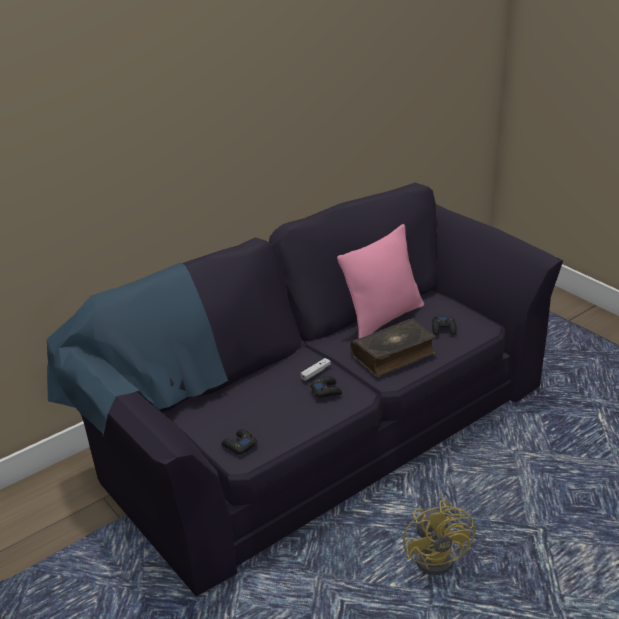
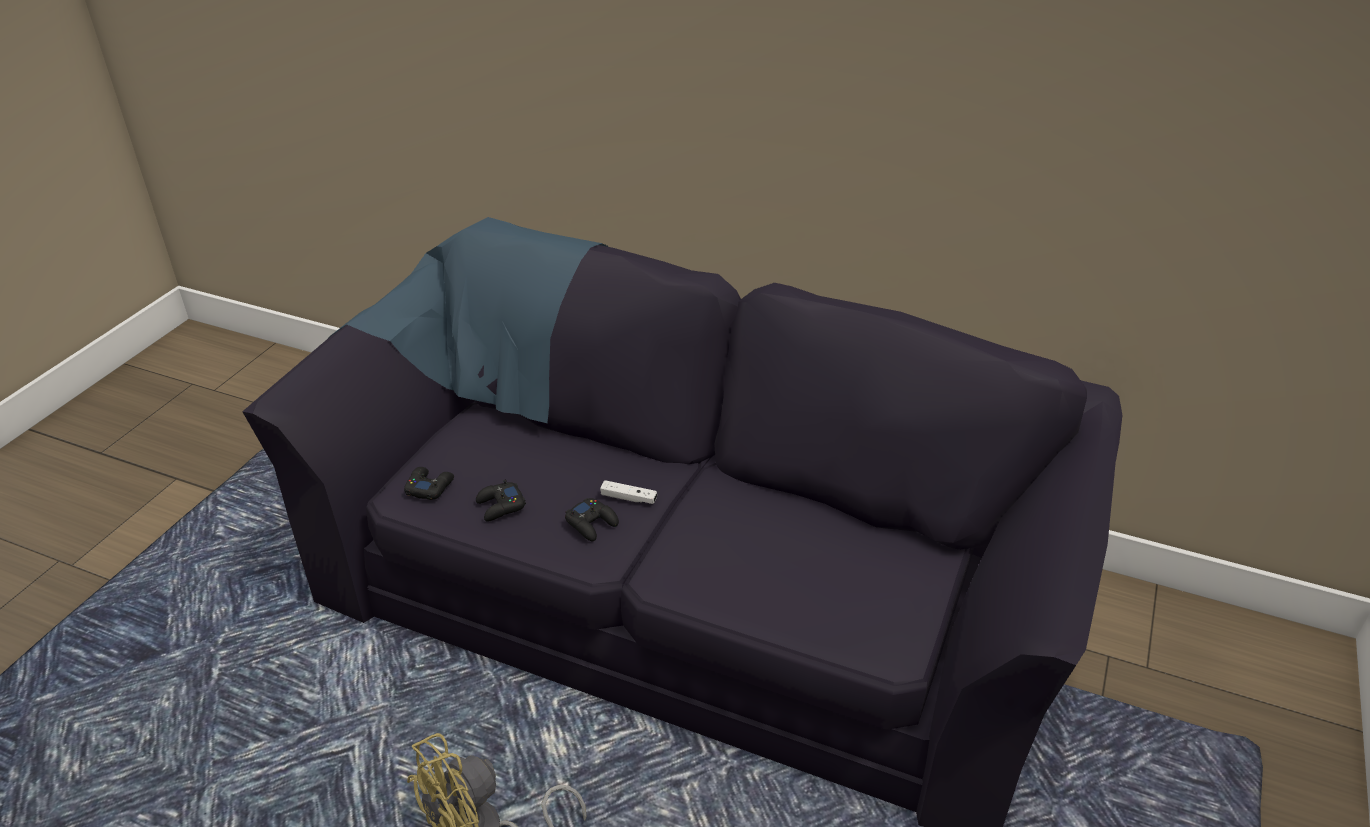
camera: 60 degrees right, 5 degrees up
pink pillow [337,224,424,339] -> none
book [350,319,436,377] -> none
black game controller [432,316,457,335] -> black game controller moved to [476,480,526,521]

